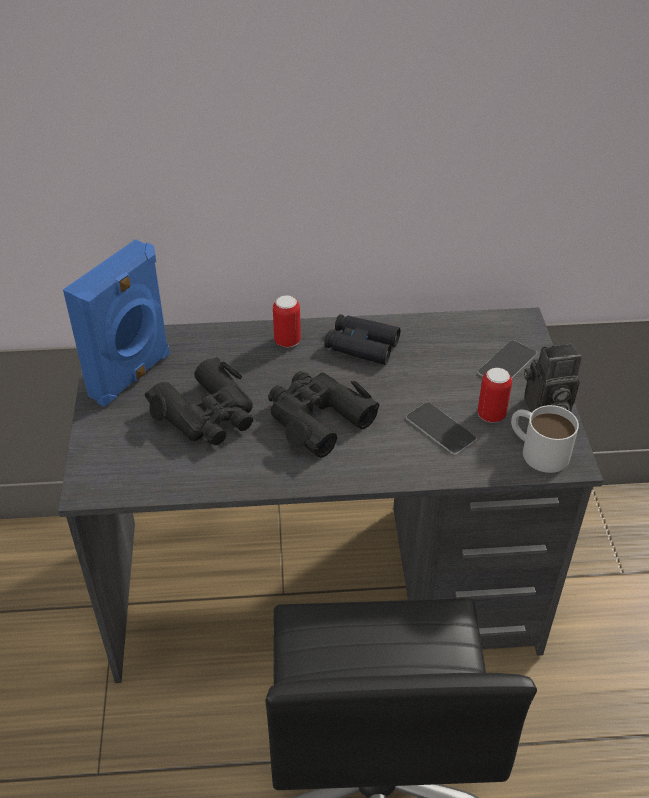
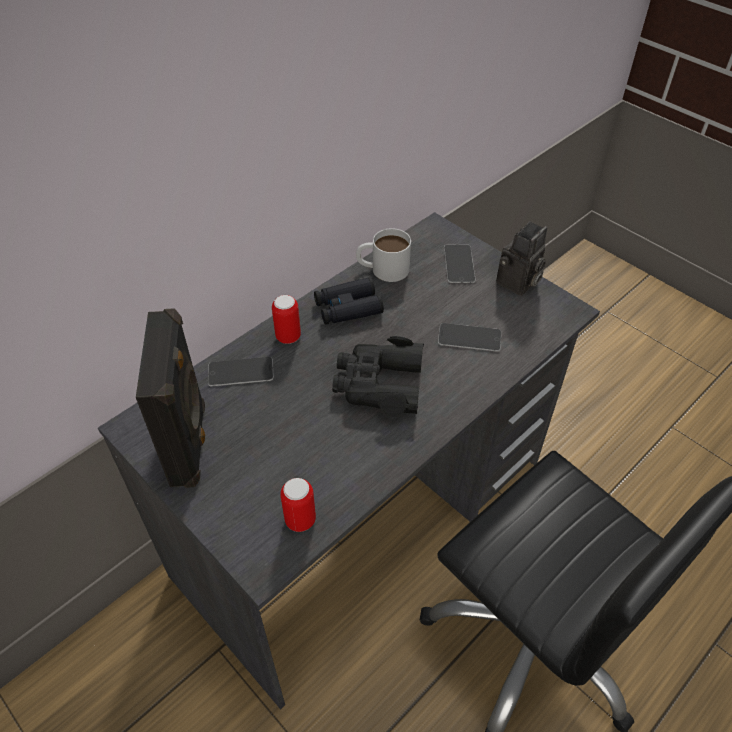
camera: 40 degrees left, 5 degrees up
blue speaker [63,239,170,407] -> black speaker [136,308,205,488]
black binoculars [145,358,253,445] -> none
can [478,368,512,423] -> can moved to [280,478,316,532]
white mug [511,405,579,473] -> white mug moved to [356,228,411,282]
none -> phone [208,357,274,386]

